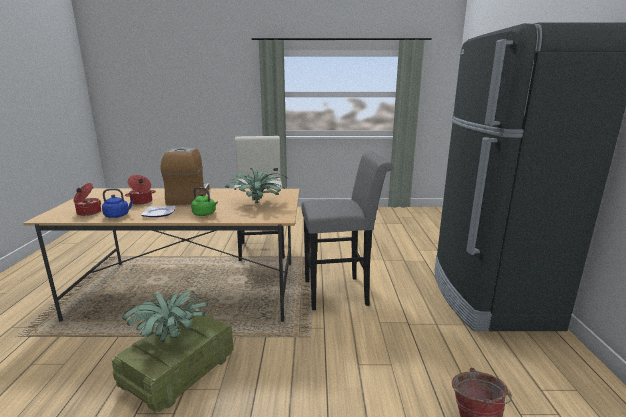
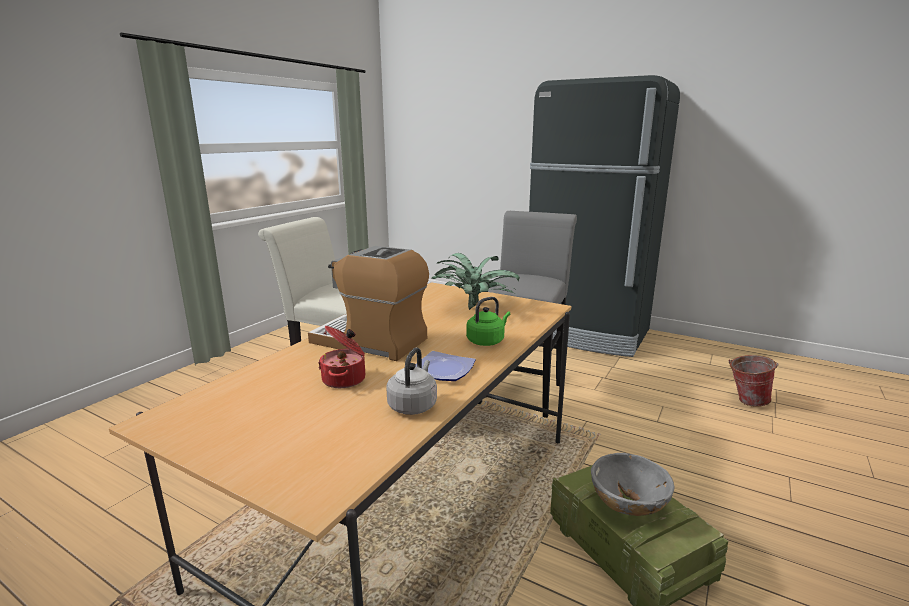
camera: 60 degrees left, 0 degrees up
cooking pot [73,183,101,216] -> none
blue kettle [102,188,134,218] -> grey kettle [386,347,437,415]
potted plant [122,291,208,342] -> grey bowl [591,453,675,516]

